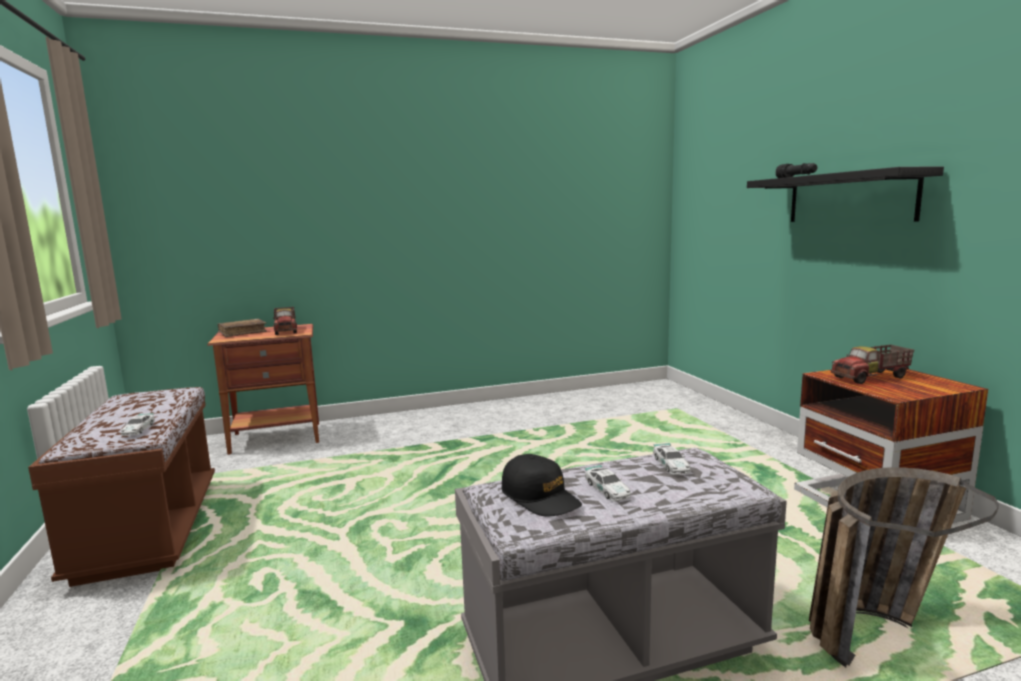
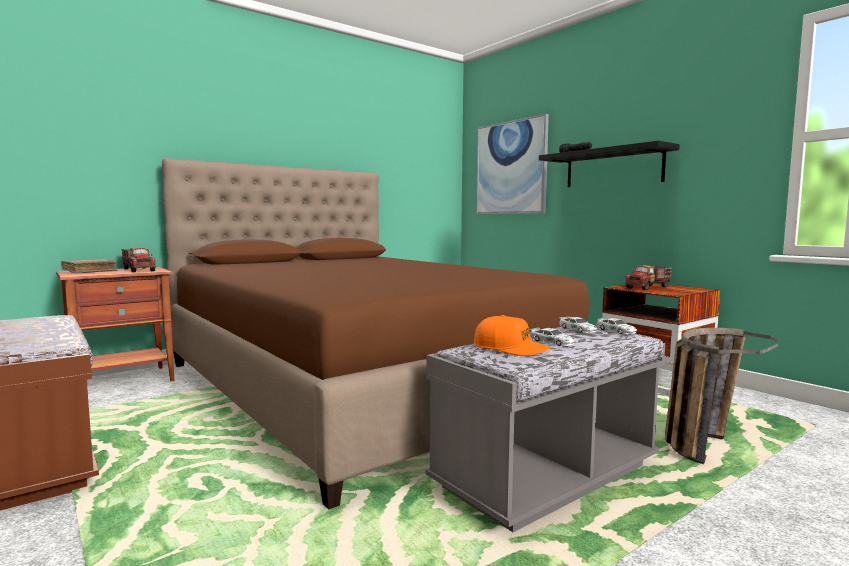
camera: 20 degrees left, 5 degrees down
toy car [121,413,155,436] -> toy car moved to [596,318,637,334]
black cap [501,454,582,516] -> orange cap [474,315,551,356]
none -> brown bed [162,158,589,510]
none -> picture [476,114,549,214]

